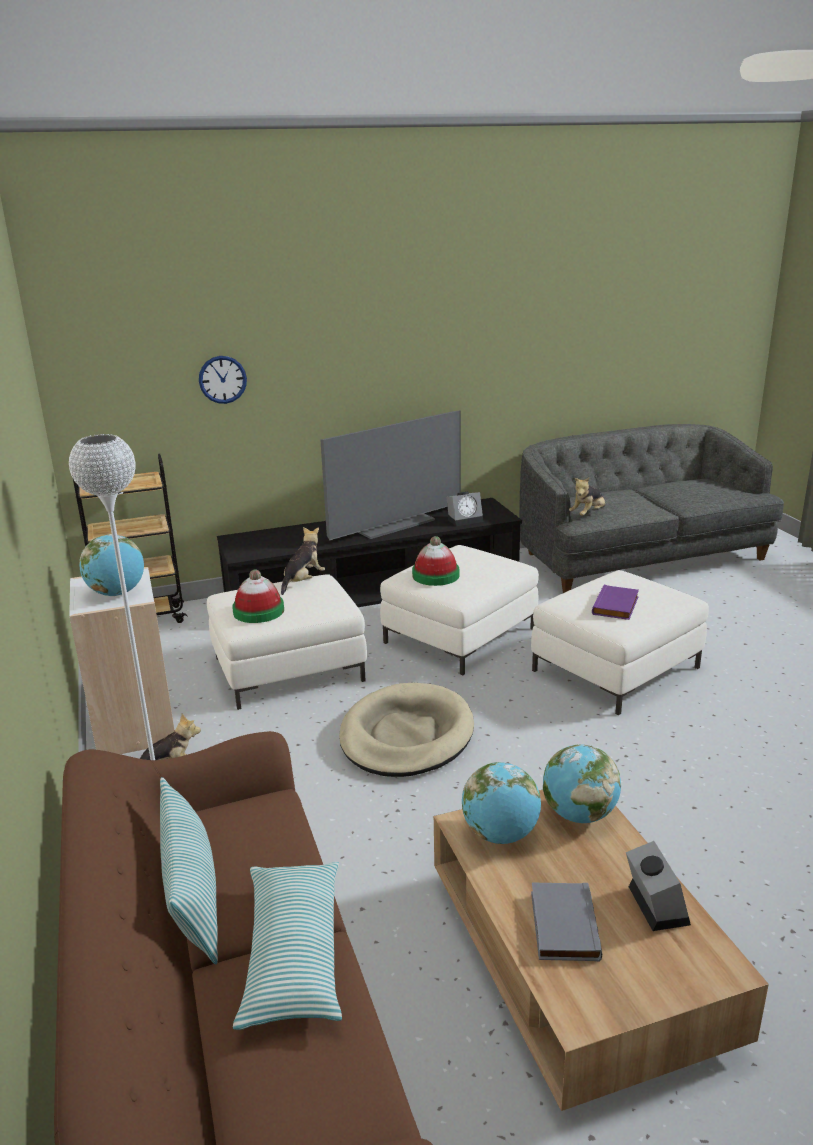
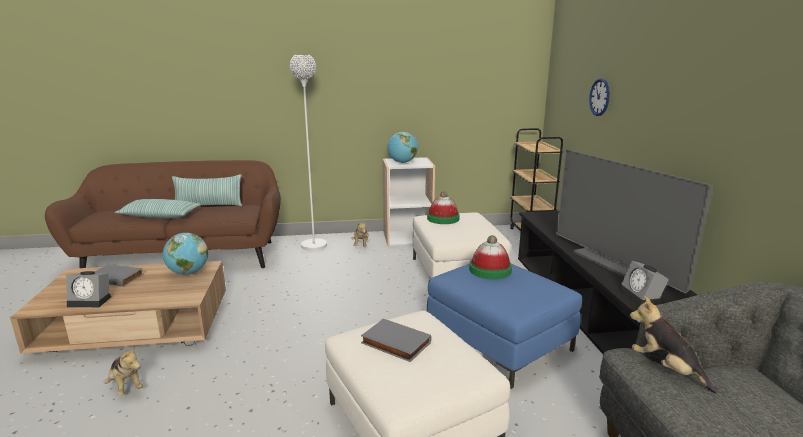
camera: 100 degrees right, 5 degrees down
plush toy [281,527,325,595] -> plush toy moved to [104,345,143,395]
beige dog bed [339,683,474,777] -> none
white ottoman [380,545,539,676] -> blue ottoman [427,264,582,389]
globe [543,744,621,823] -> none
purple book [592,585,639,620] -> grey book [361,319,431,362]

